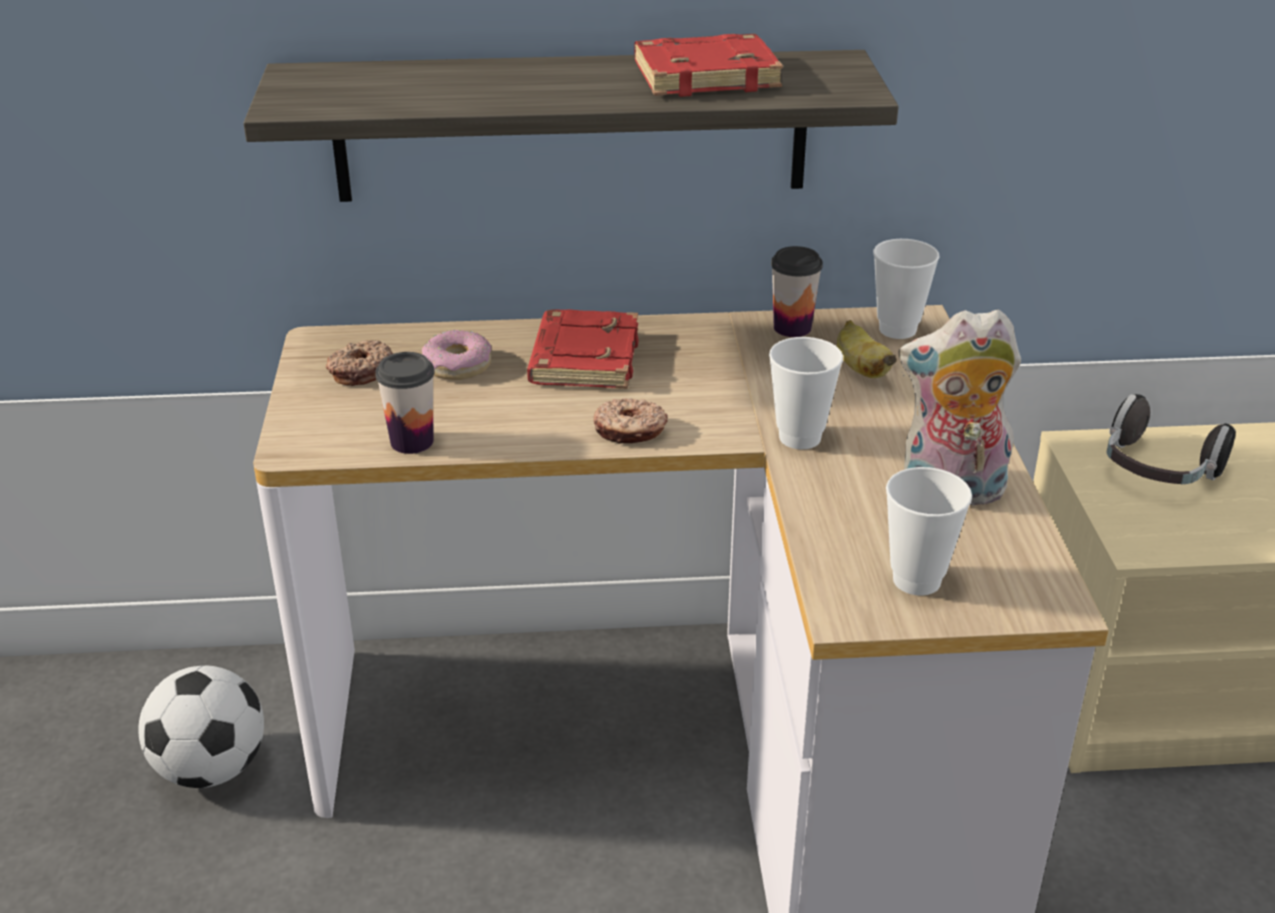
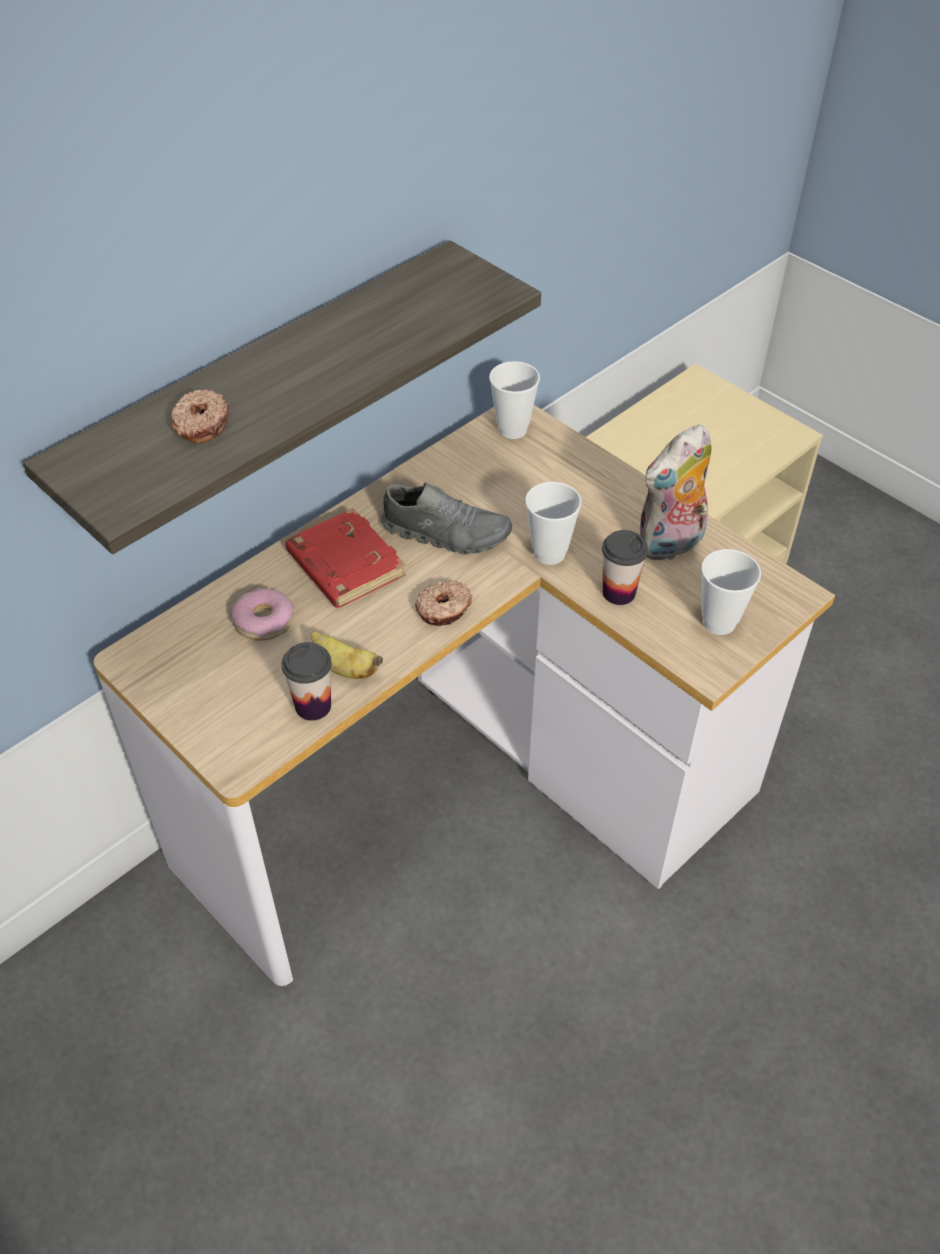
camera: 40 degrees left, 15 degrees up
football [138,666,264,788] -> none
donut [325,340,394,386] -> donut moved to [171,389,229,443]
red book [635,34,783,97] -> none
cup [771,246,823,337] -> cup moved to [602,530,648,605]
banana [837,320,897,378] -> banana moved to [311,631,383,679]
headphones [1107,394,1236,484] -> none
none -> grey shoe [381,483,512,555]

